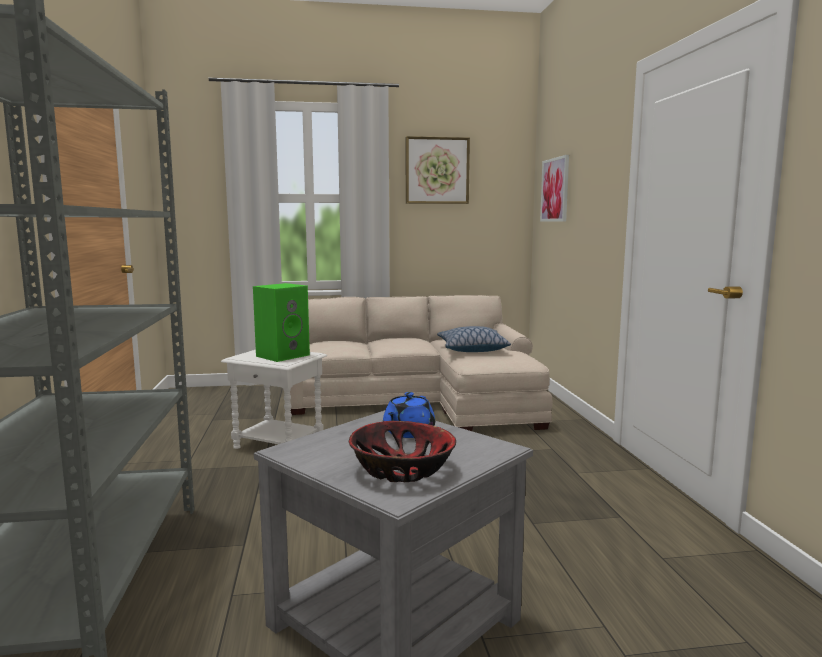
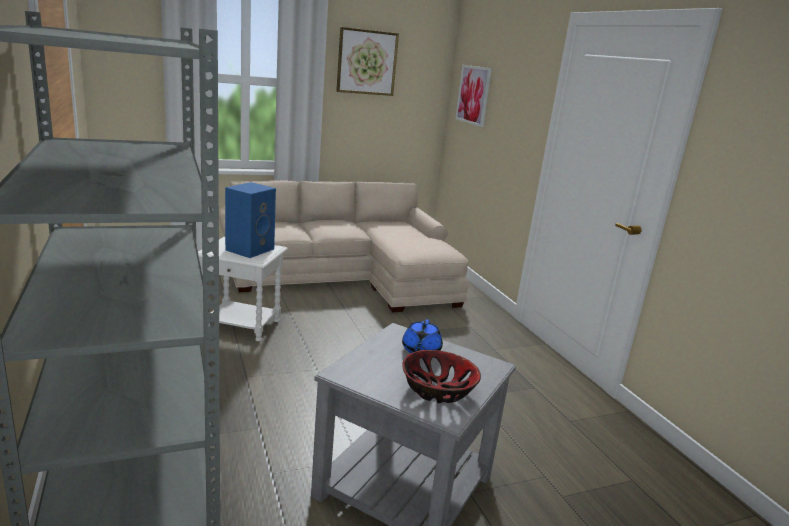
camera: 15 degrees left, 10 degrees up
green speaker [253,283,310,362] -> blue speaker [225,182,276,258]
pillow [437,326,511,352] -> none

